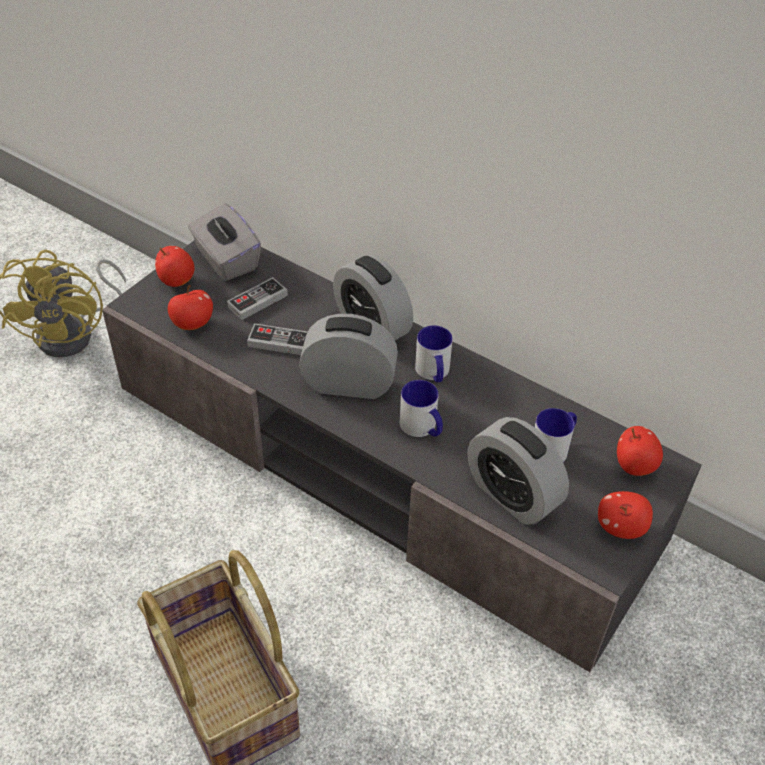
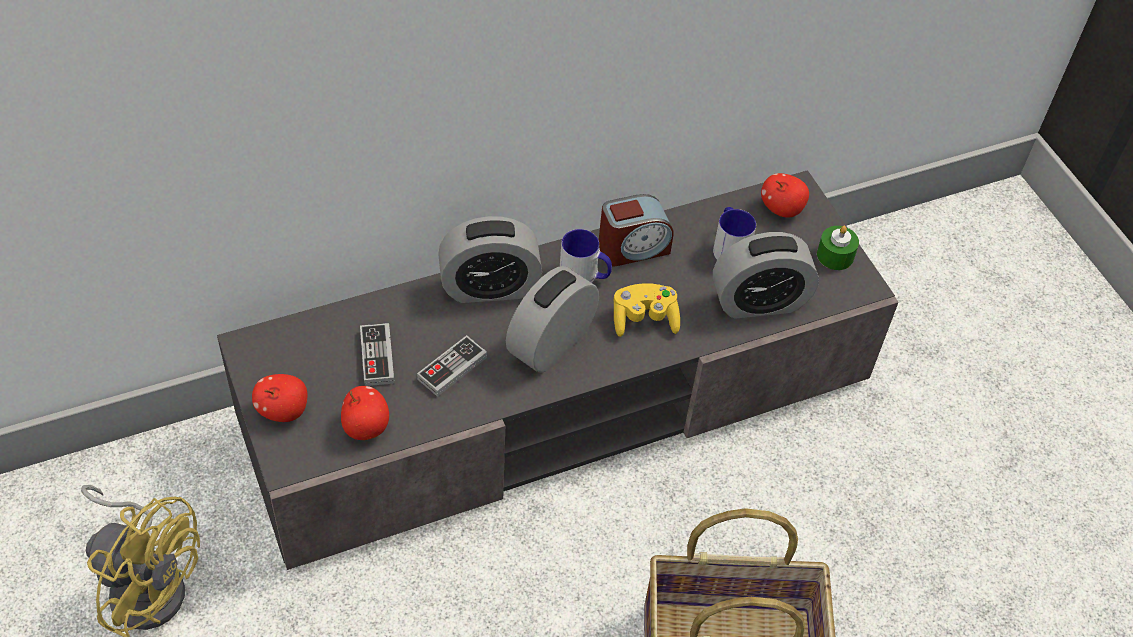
camera: 60 degrees left, 5 degrees up
grey tissue box [188,203,261,281] -> none
mug [399,380,443,437] -> yellow game controller [614,283,680,337]
apple [598,491,653,539] -> green candle [817,226,859,270]
none -> alarm clock [599,194,674,267]

